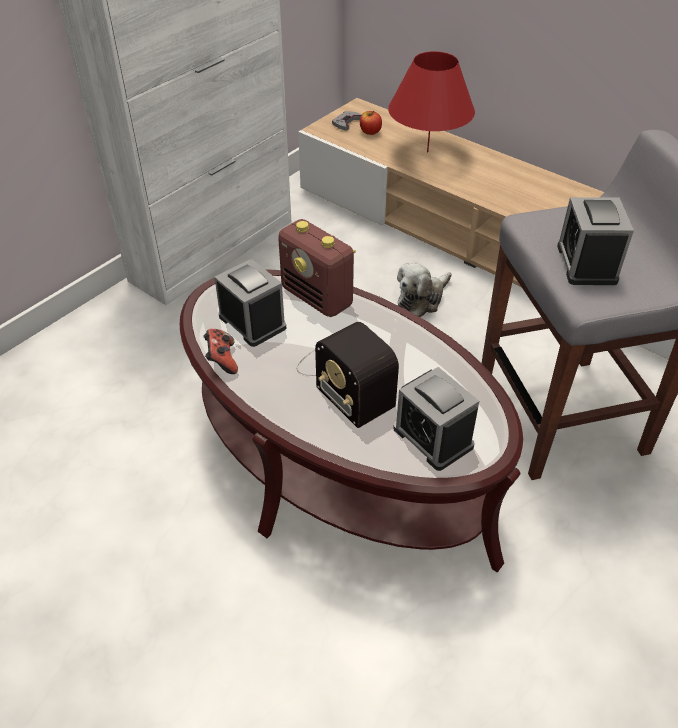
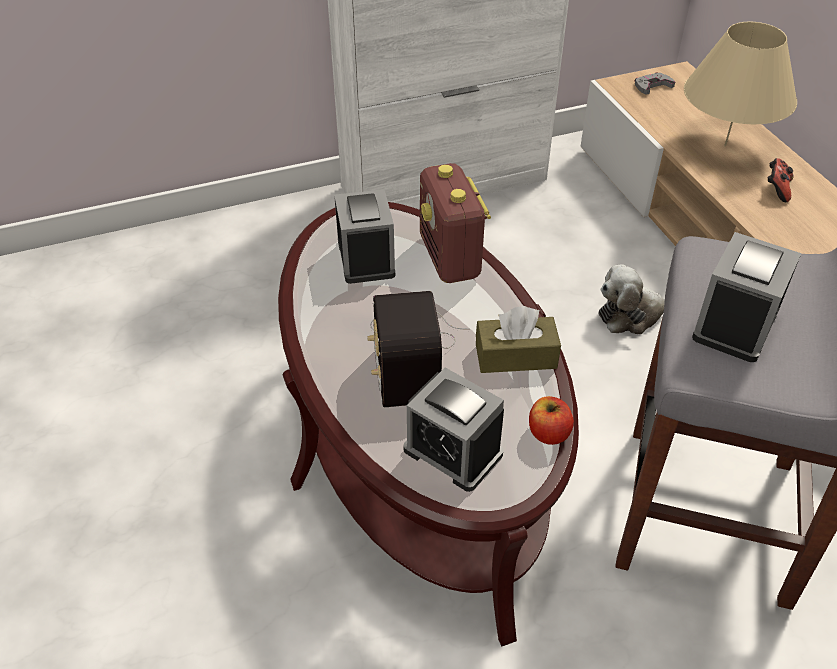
camera: 30 degrees right, 0 degrees up
game controller [203,329,238,374] -> game controller moved to [767,158,793,202]
apple [360,111,382,135] -> apple moved to [529,396,574,445]
red table lamp [388,51,475,153] -> beige table lamp [684,22,797,146]
alarm clock [393,367,479,471] -> alarm clock turned 45 degrees counterclockwise [403,368,504,492]
none -> brown tissue box [476,306,561,373]

